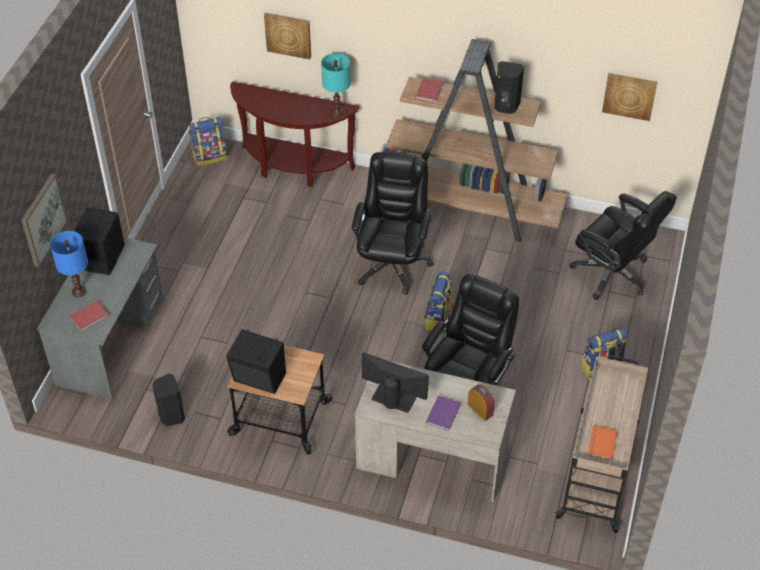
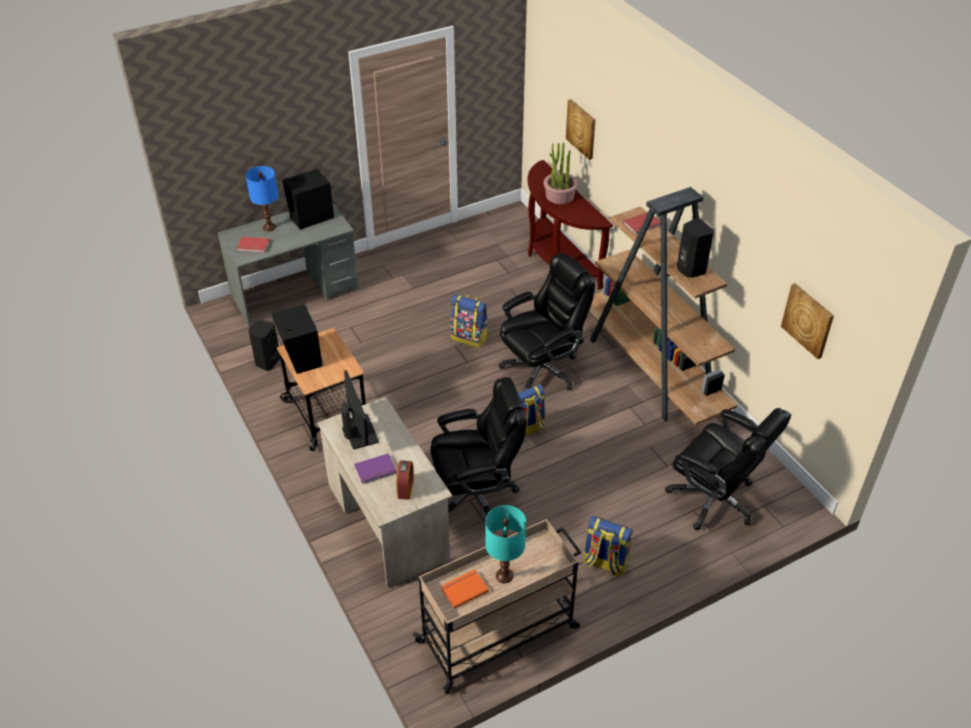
camera: 45 degrees right, 5 degrees down
picture [21,174,67,267] -> none
backpack [189,117,227,166] -> backpack moved to [450,294,488,348]
turquoise table lamp [321,53,351,117] -> turquoise table lamp moved to [485,505,526,583]
black office chair [569,191,677,300] -> black office chair turned 45 degrees counterclockwise [665,408,791,530]
none -> potted plant [544,142,578,204]

